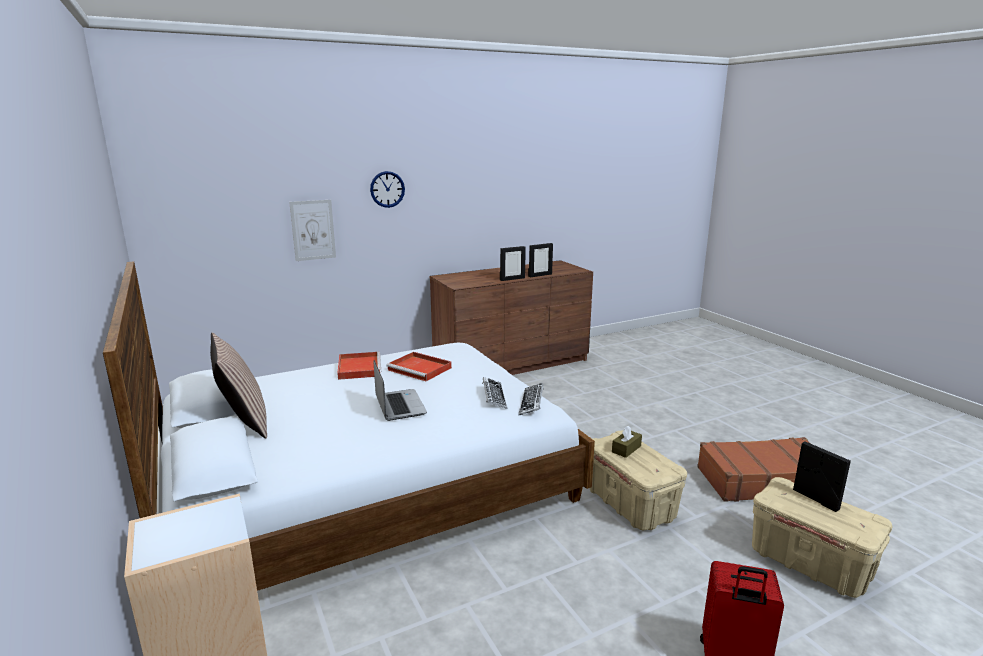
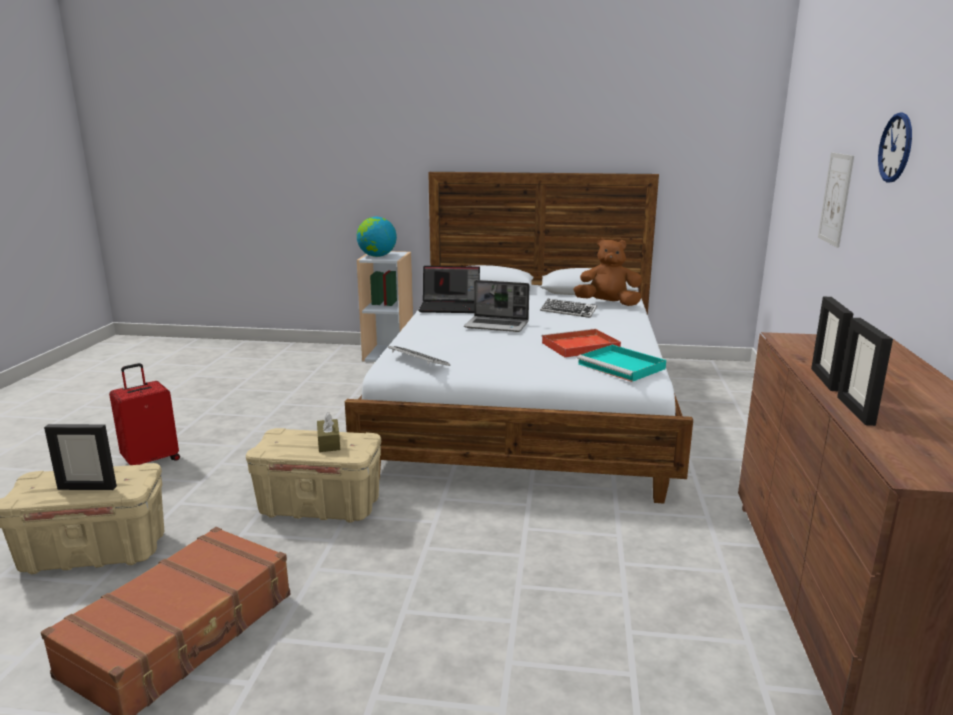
camera: 125 degrees right, 0 degrees up
pillow [210,332,267,439] -> none
red tray [337,352,381,380] -> none
keyboard [482,377,507,409] -> keyboard moved to [540,299,597,318]
none -> globe [357,217,397,257]
none -> laptop [418,266,480,313]
none -> brown plush toy [573,238,642,306]
none -> turquoise tray [577,345,666,382]

